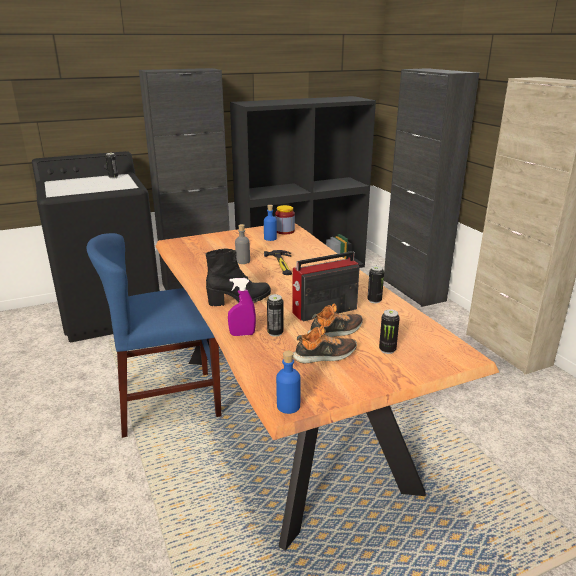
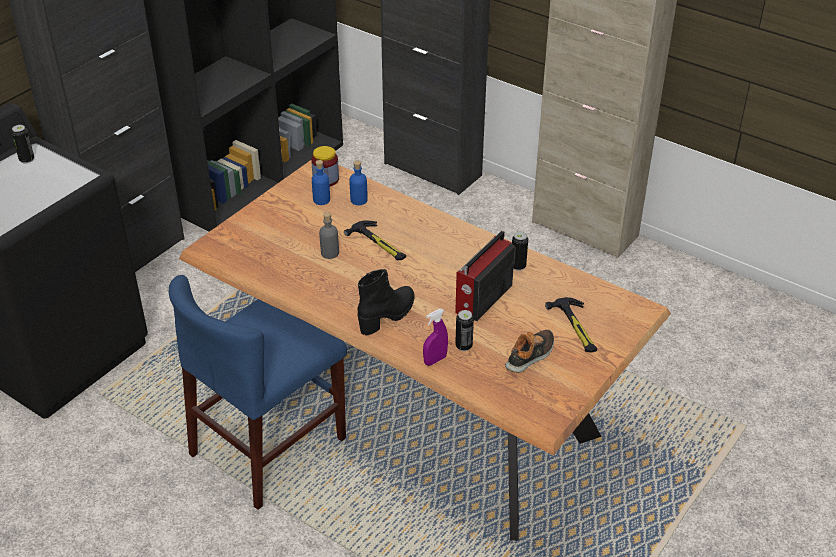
camera: 30 degrees left, 15 degrees up
blue bottle [276,351,301,414] -> blue bottle moved to [349,160,368,205]
shoe [307,304,363,337] -> none
can [379,309,400,354] -> hammer [545,297,597,353]

